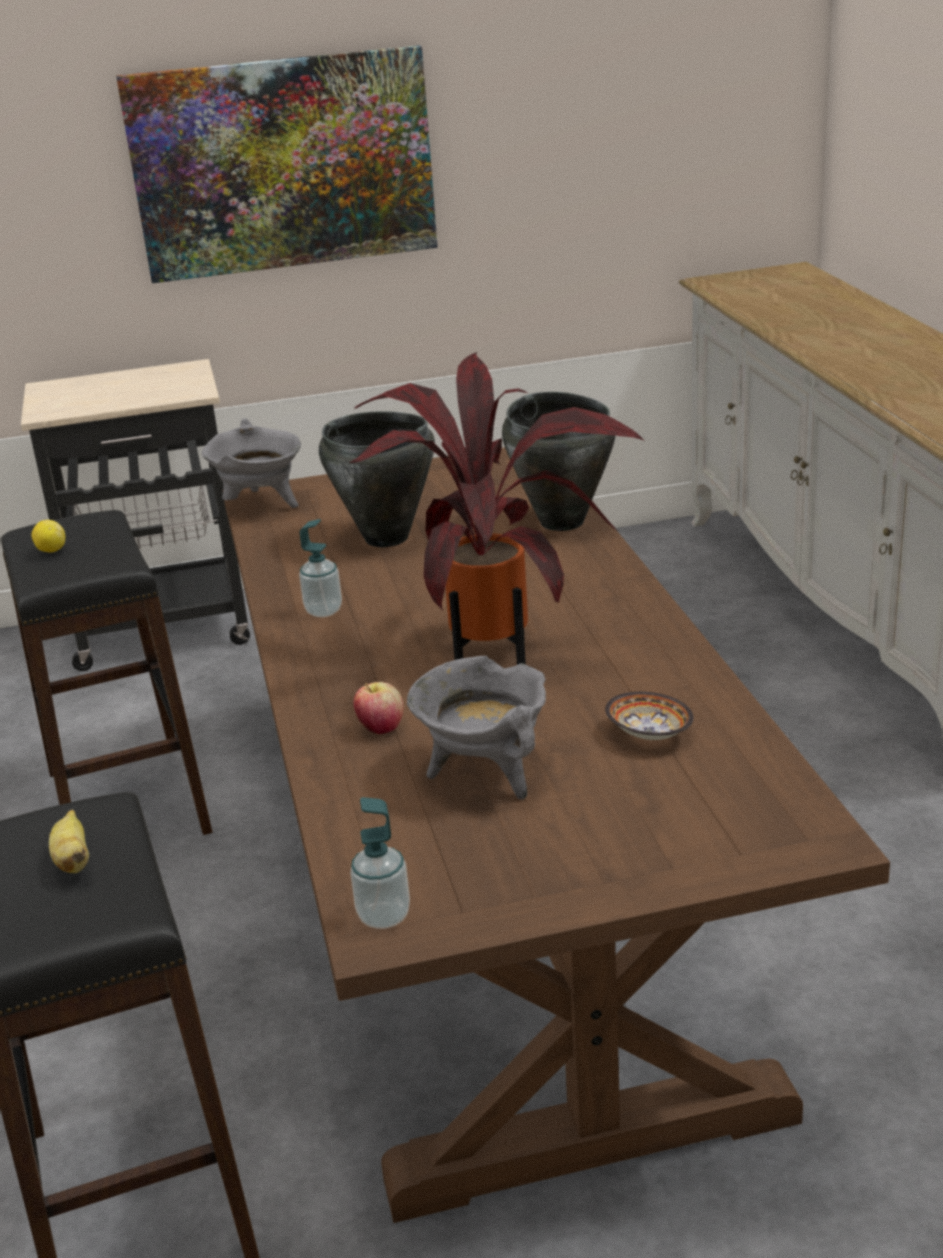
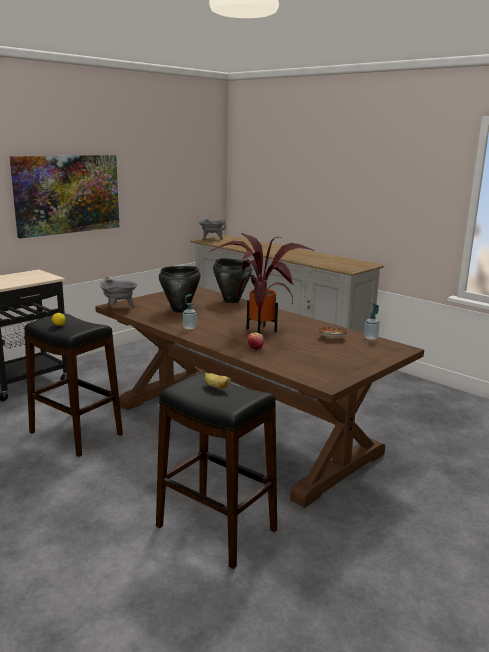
camera: 35 degrees left, 10 degrees down
soap dispenser [350,797,410,929] -> soap dispenser moved to [364,304,380,340]
grey cooking pot [407,656,546,800] -> grey cooking pot moved to [199,219,226,240]

